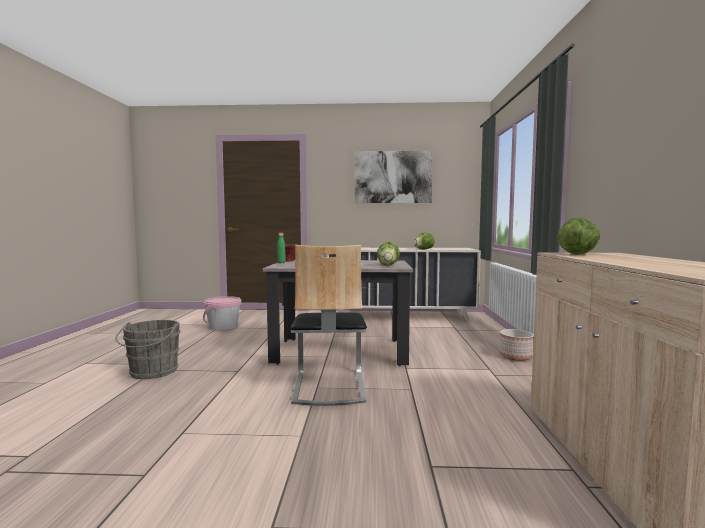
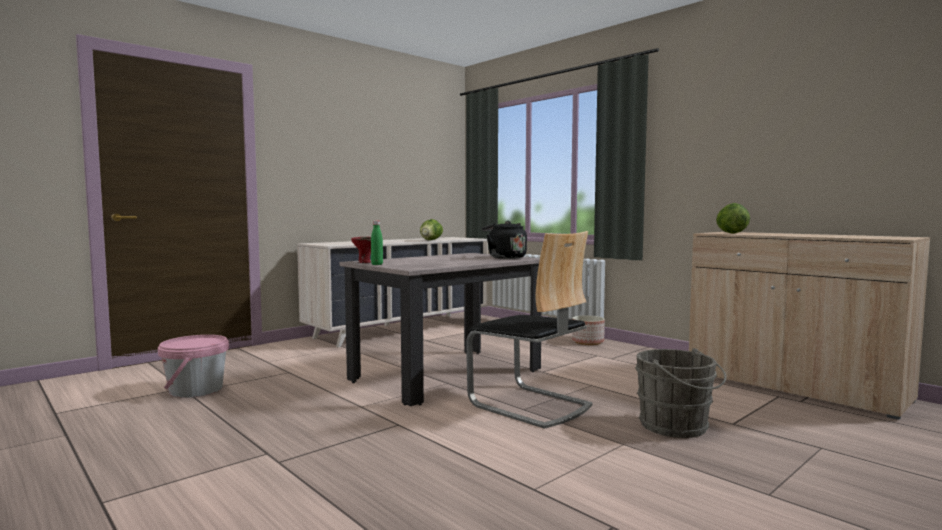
camera: 45 degrees left, 0 degrees up
grey bucket [115,320,181,379] -> grey bucket moved to [635,348,726,438]
picture [355,151,433,203] -> none
lettuce [377,242,400,266] -> black kettle [482,221,527,259]

